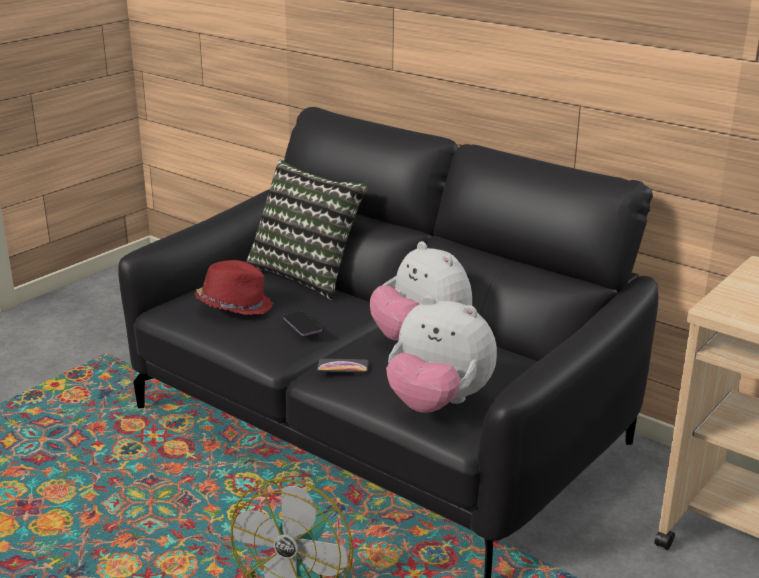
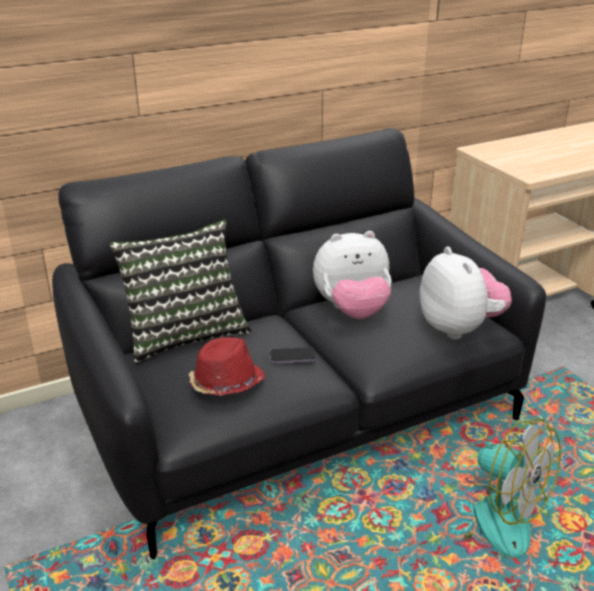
camera: 65 degrees left, 5 degrees up
phone [317,358,369,373] -> none
plush toy [386,295,497,413] -> plush toy turned 75 degrees counterclockwise [419,247,512,339]

